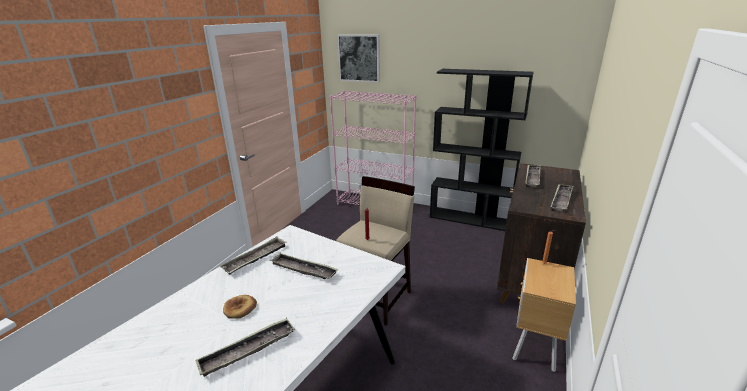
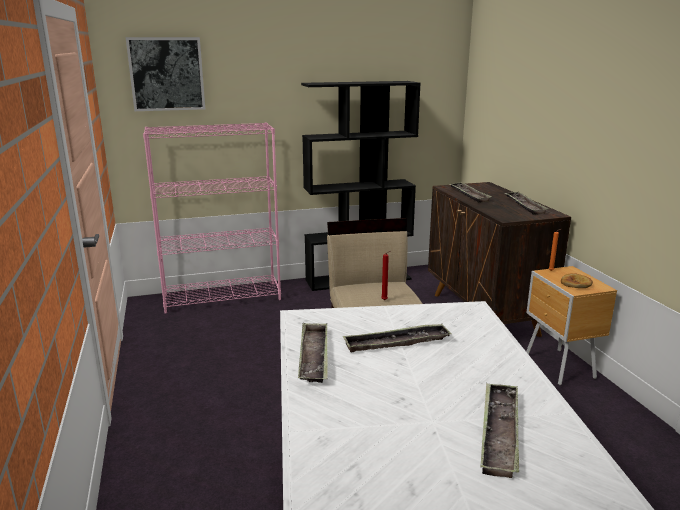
camera: 40 degrees left, 5 degrees down
bread [223,295,257,319] -> bread moved to [561,273,593,288]

